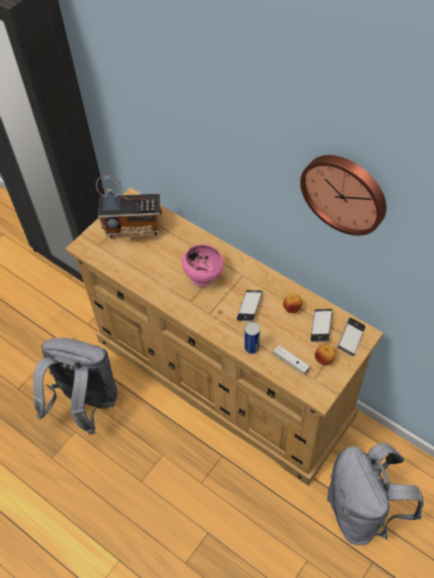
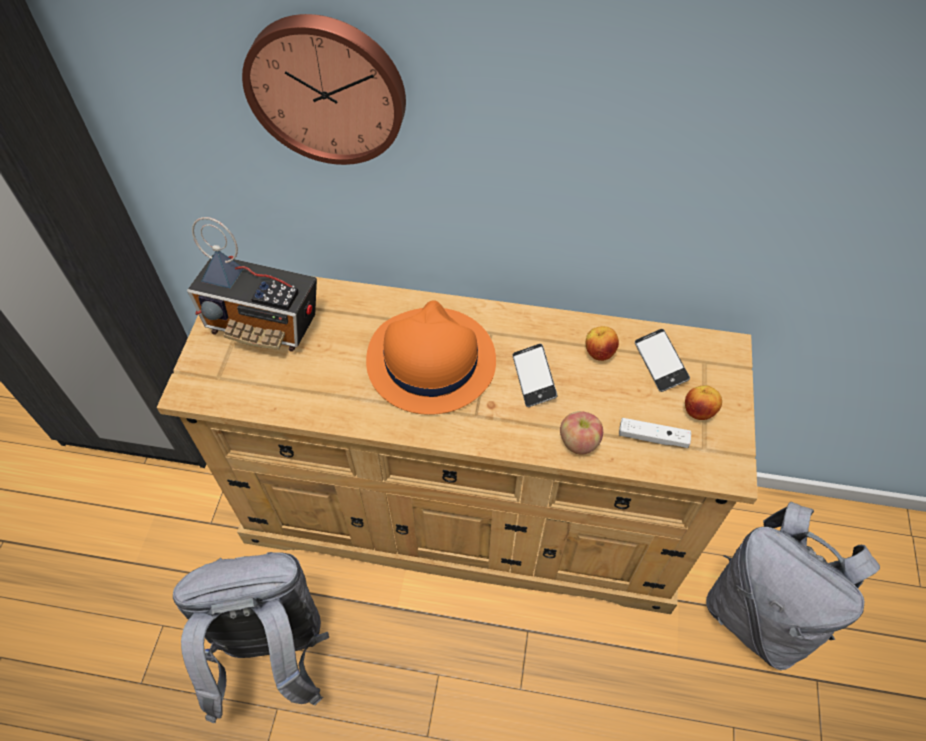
camera: 30 degrees left, 0 degrees up
radio [96,175,162,238] -> radio turned 45 degrees clockwise [187,217,317,352]
pink bowl [182,244,224,287] -> orange hat [366,300,496,415]
can [245,322,260,354] -> apple [560,411,603,455]
wall clock [300,155,386,236] -> wall clock moved to [242,14,406,165]
phone [338,318,365,356] -> none

